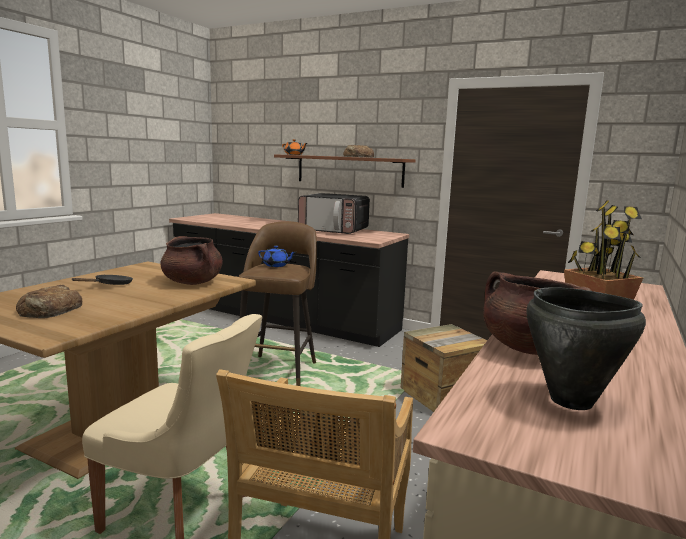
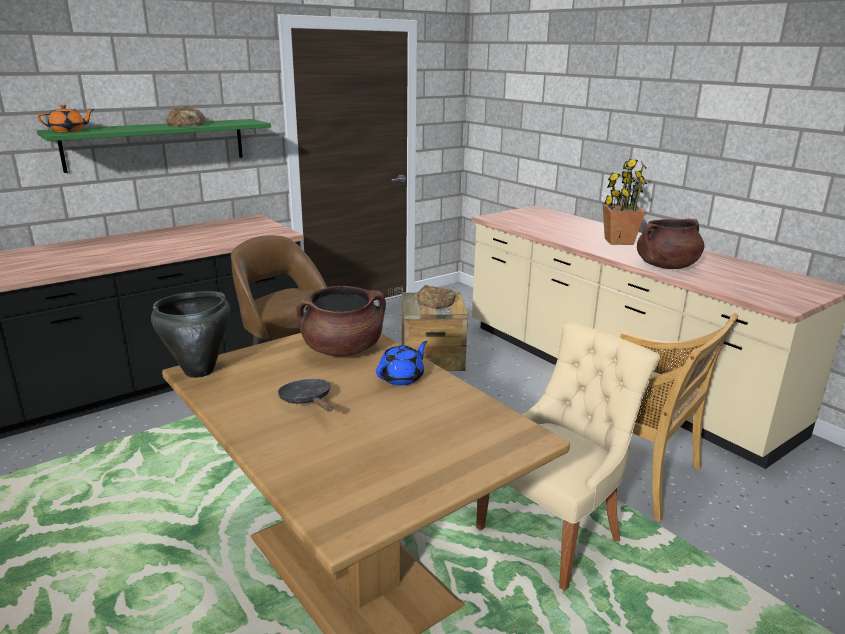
camera: 65 degrees left, 10 degrees up
bread [16,285,82,318] -> bread moved to [417,285,456,309]
blue teapot [258,246,296,267] -> blue teapot moved to [376,341,427,386]
brown shelf [274,154,416,188] -> green shelf [37,119,271,173]
microwave [298,193,370,234] -> none
black cooking pot [526,287,646,410] -> black cooking pot moved to [151,291,230,378]

